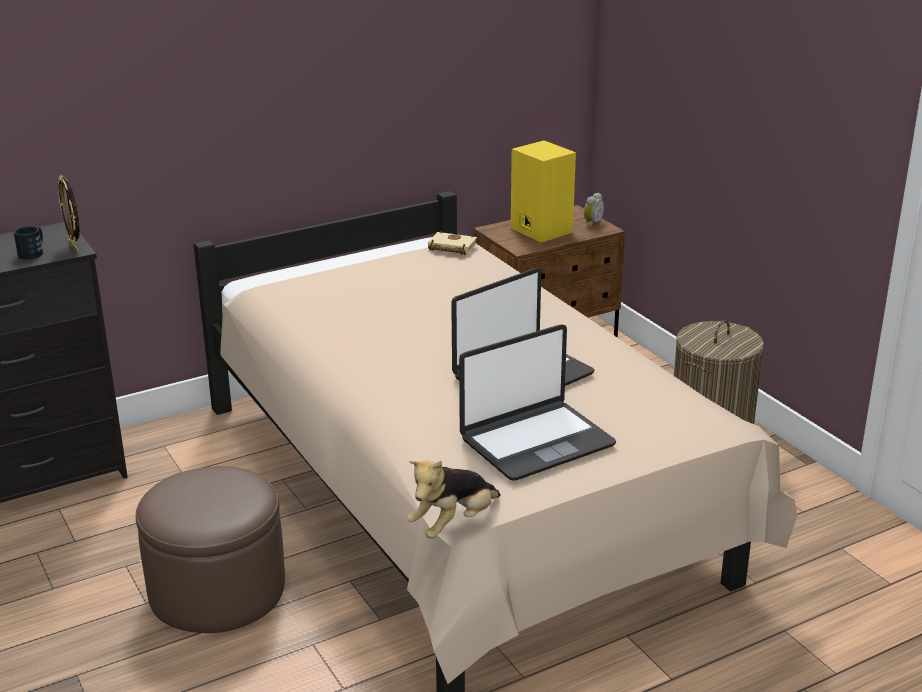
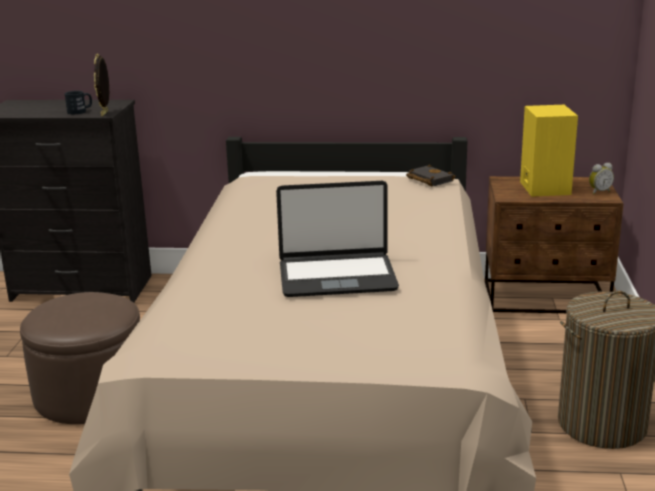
camera: 35 degrees right, 5 degrees down
plush toy [407,461,500,539] -> none
beige book [428,230,477,255] -> black book [406,165,455,187]
laptop [459,325,616,481] -> none

